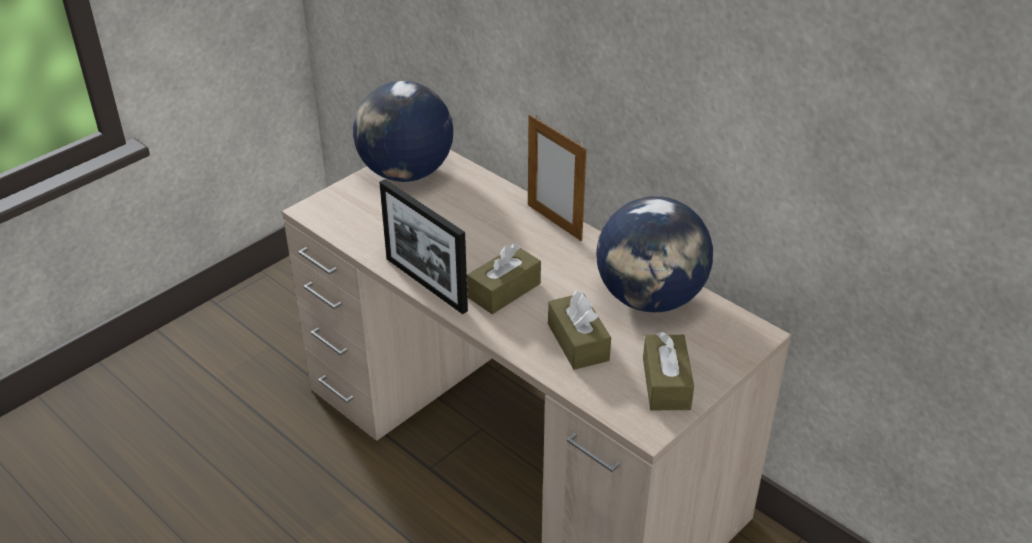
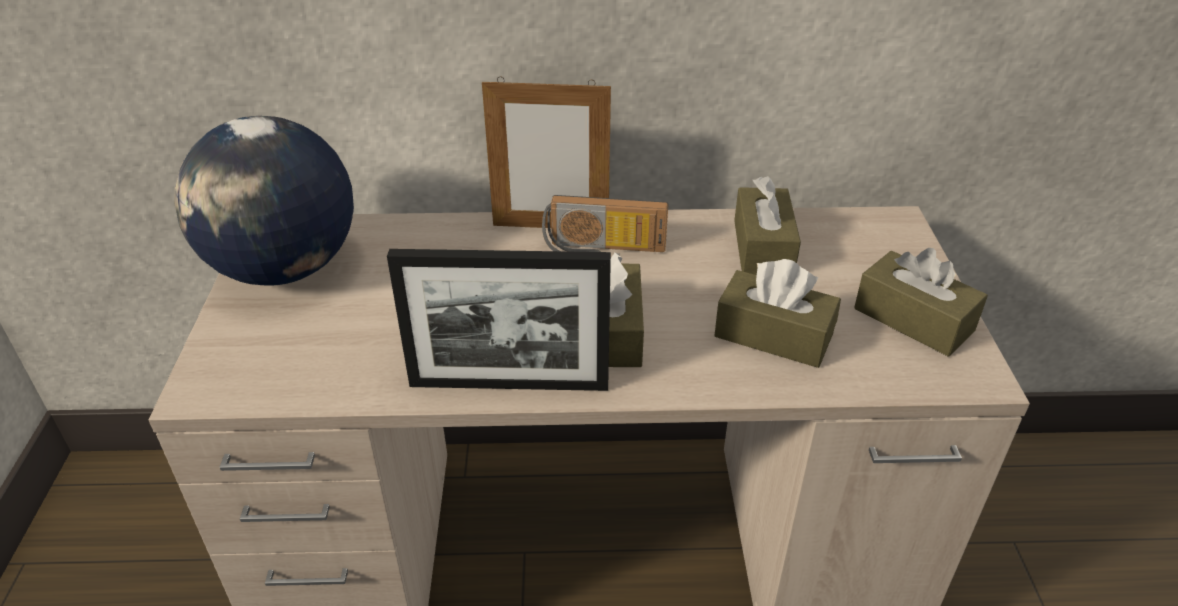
camera: 45 degrees left, 0 degrees up
globe [596,196,713,312] -> brown tissue box [734,176,801,275]
none -> radio [542,195,669,252]

